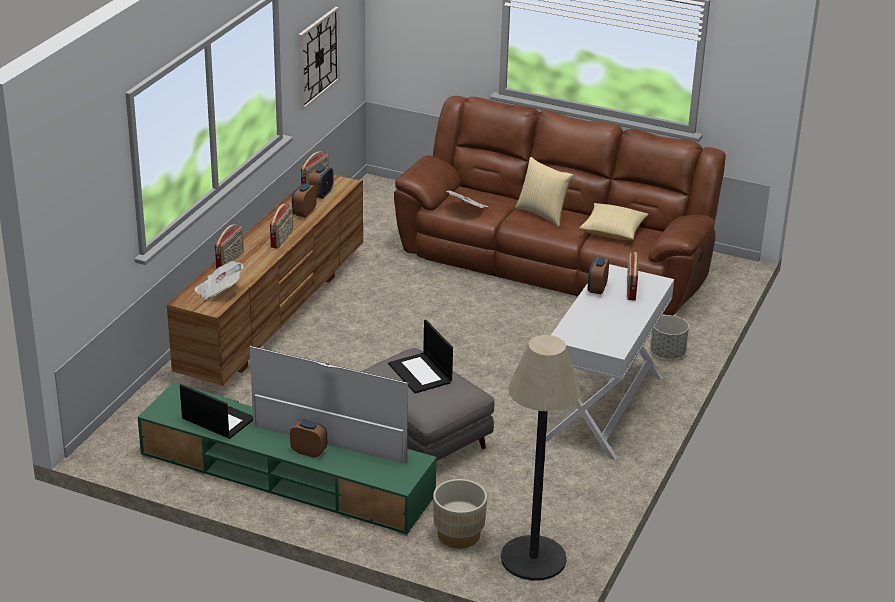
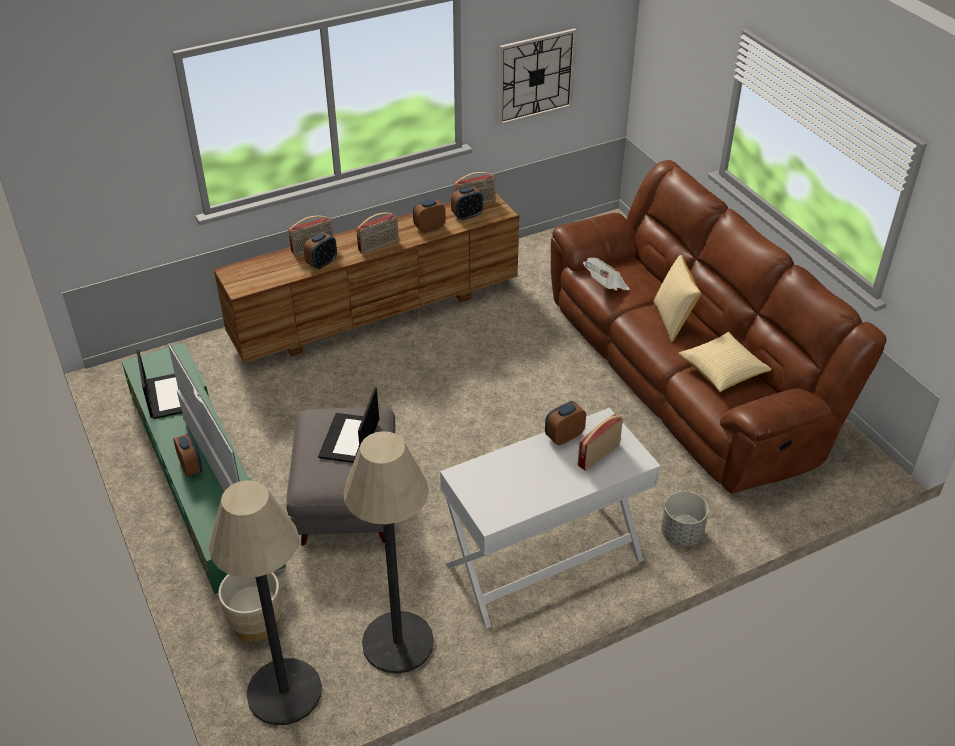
camera: 40 degrees right, 10 degrees up
newspaper [195,261,244,299] -> none
none -> alarm clock [304,232,337,270]
none -> floor lamp [343,431,434,674]

